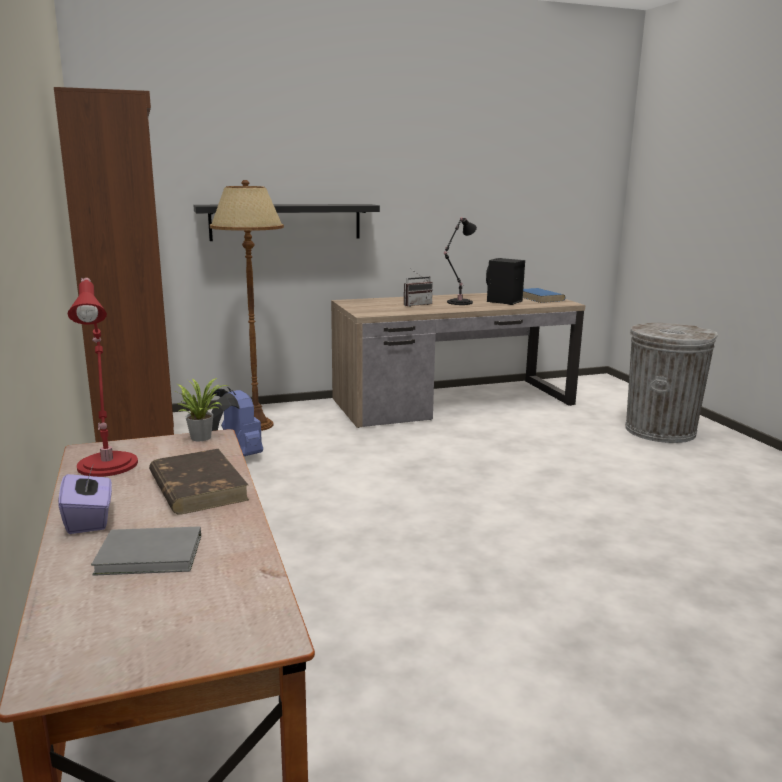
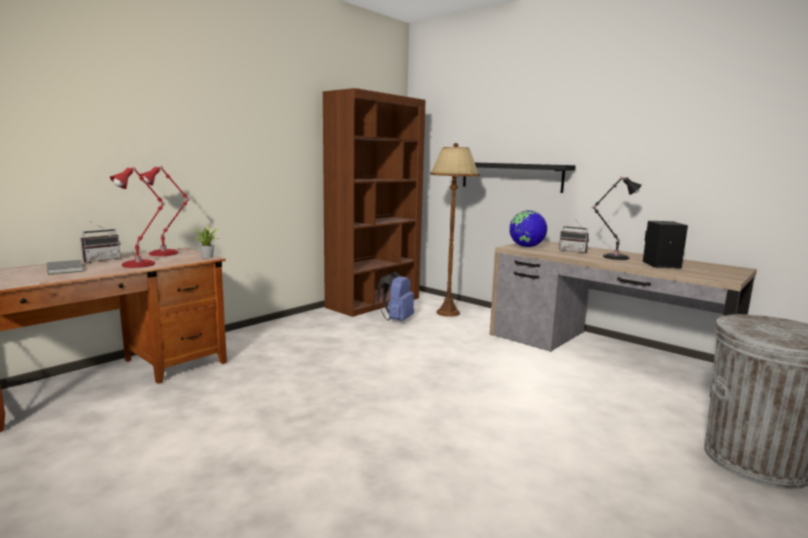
camera: 60 degrees right, 5 degrees down
purple tissue box [58,463,112,534] -> radio [80,221,121,263]
brown book [149,449,249,515] -> red table lamp [110,167,165,268]
blue book [523,288,566,303] -> none
none -> globe [509,210,547,247]

